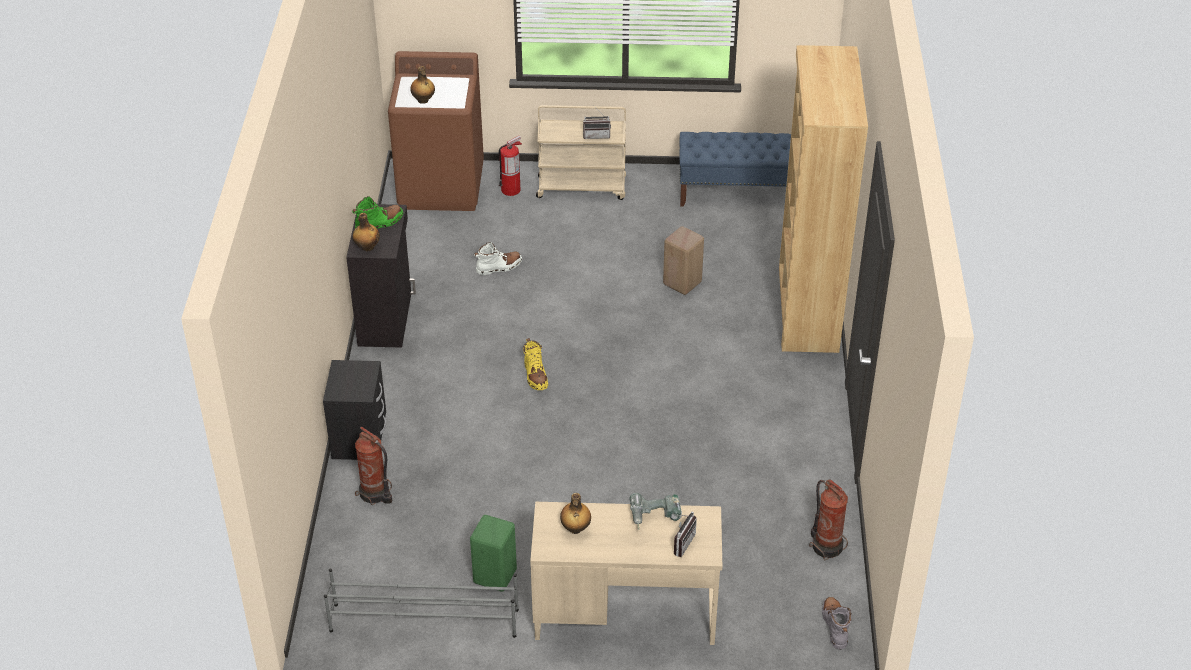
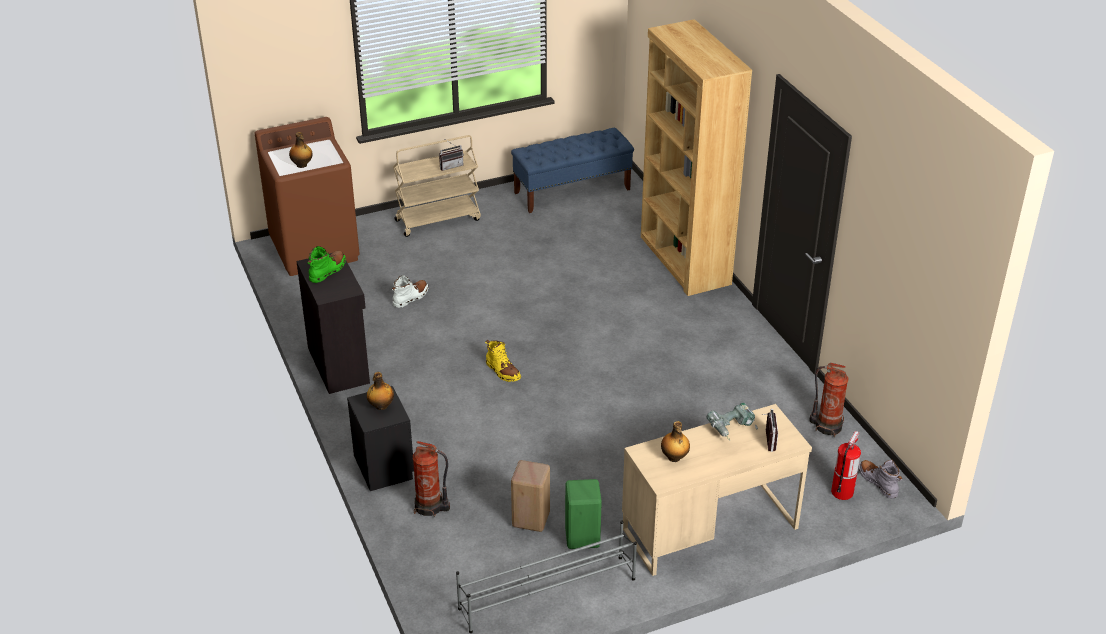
camera: 25 degrees left, 5 degrees down
bottle [353,213,380,251] -> bottle moved to [367,372,394,410]
fire extinguisher [499,136,522,196] -> fire extinguisher moved to [831,431,861,500]
beige stool [663,226,704,295] -> beige stool moved to [511,460,550,532]

